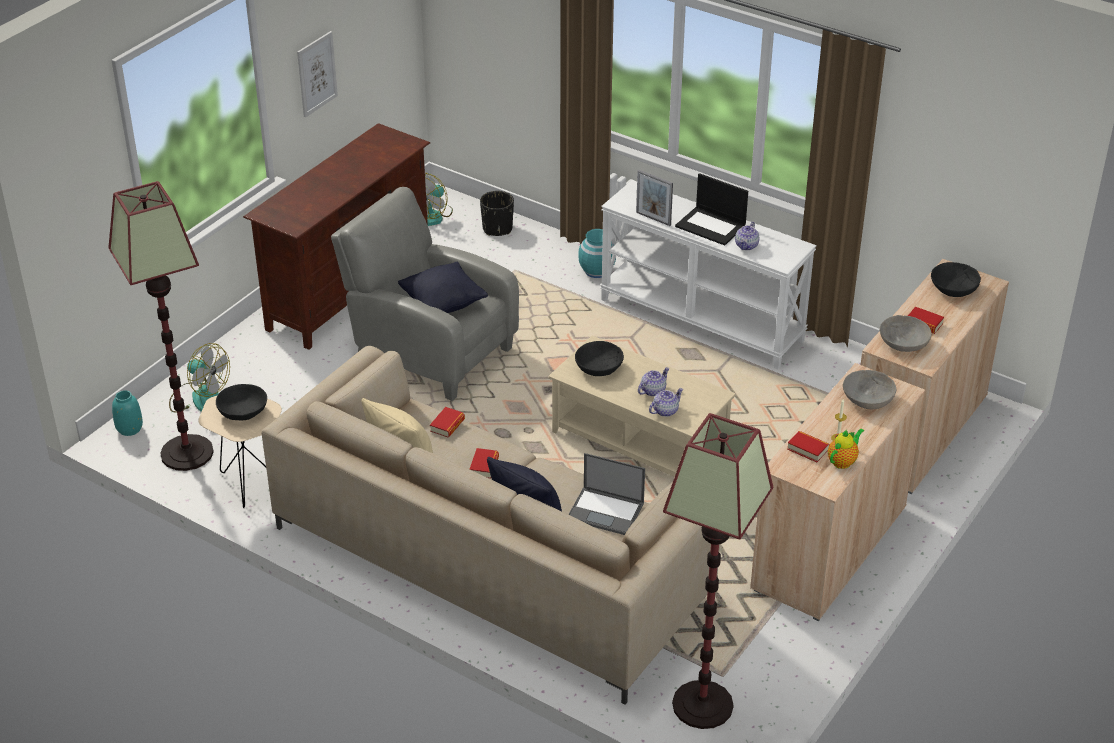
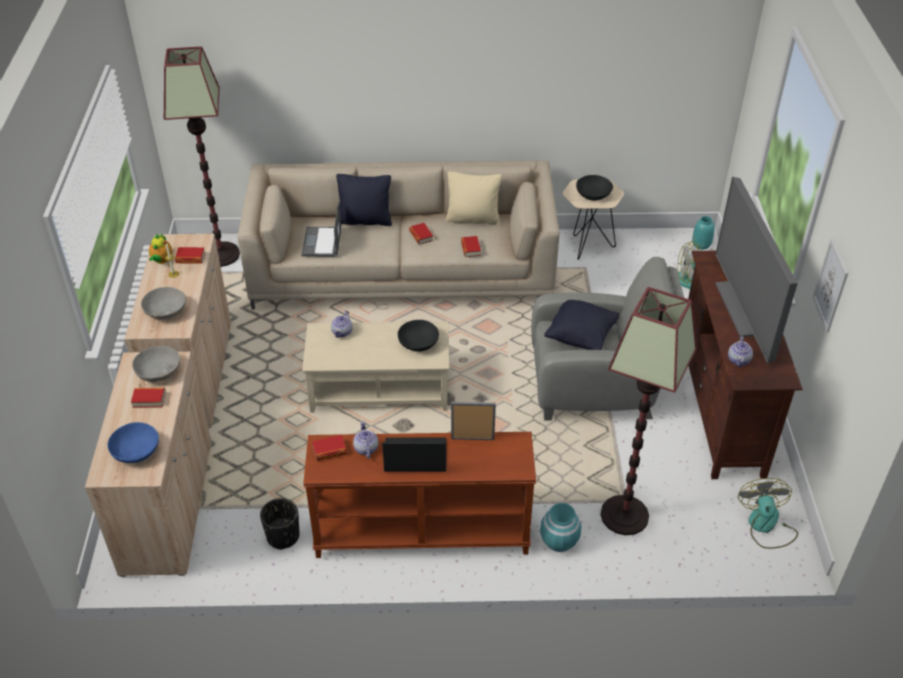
camera: 145 degrees right, 5 degrees up
floor lamp [108,181,214,471] -> floor lamp moved to [601,287,697,535]
black planter [480,191,514,236] -> black planter moved to [260,498,300,550]
laptop [568,453,645,535] -> laptop turned 75 degrees counterclockwise [301,202,341,257]
white console table [600,180,817,369] -> brown console table [303,432,536,558]
teapot [638,367,669,396] -> teapot moved to [728,336,753,367]
black bowl [931,262,981,297] -> blue bowl [108,422,159,463]
none -> book [312,435,347,461]
none -> television [715,176,798,364]

